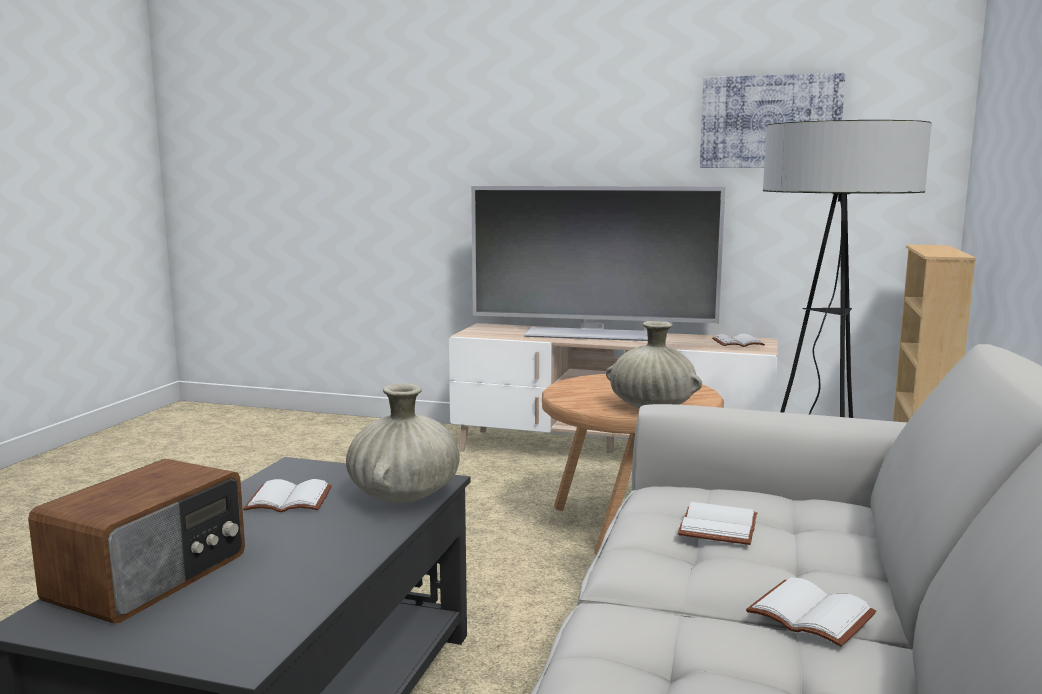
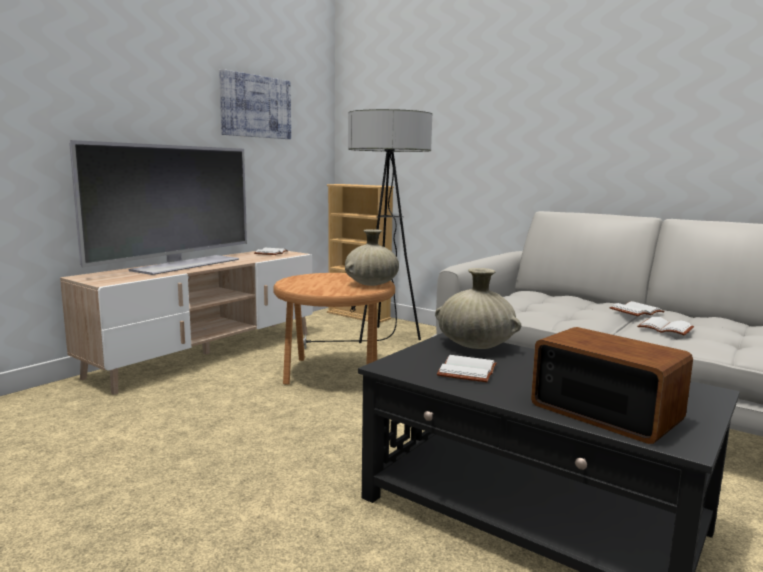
camera: 70 degrees left, 0 degrees up
white book [678,502,757,545] -> white book moved to [637,317,694,335]

